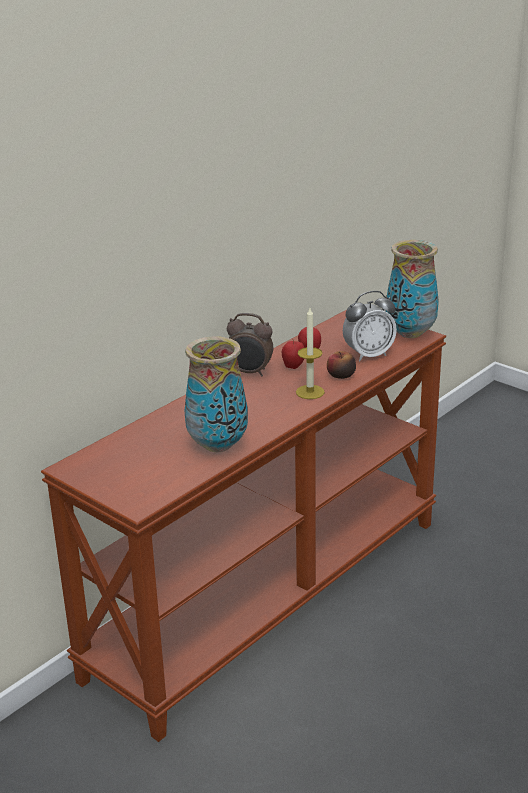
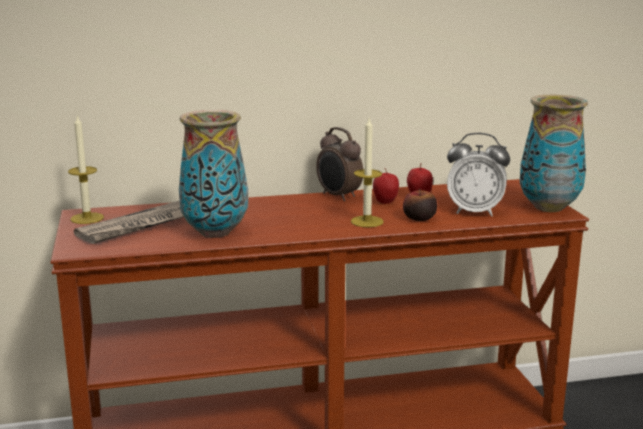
camera: 35 degrees right, 10 degrees down
none -> candle [68,115,104,224]
none -> newspaper [74,201,184,244]

